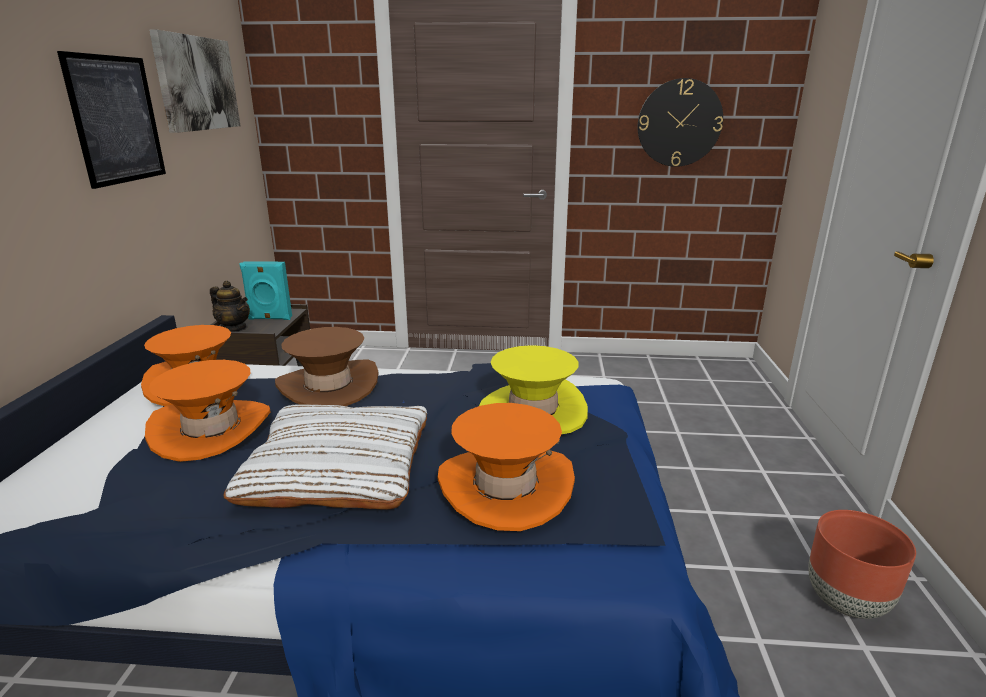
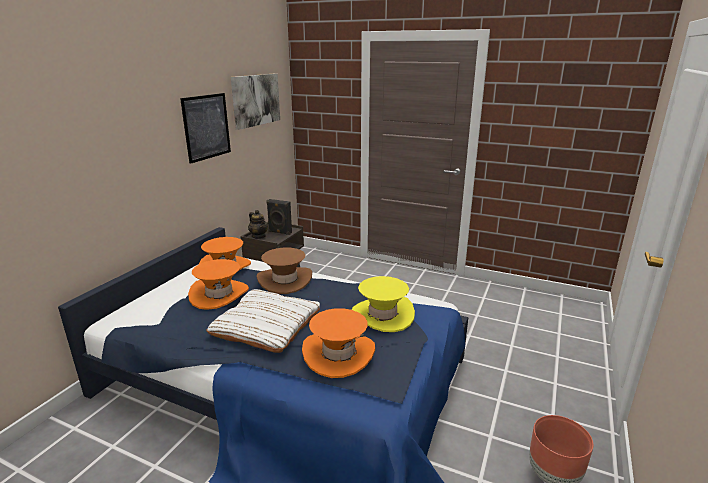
camera: 20 degrees right, 0 degrees up
turquoise speaker [239,261,292,320] -> black speaker [266,199,292,235]
wall clock [638,78,723,167] -> none

